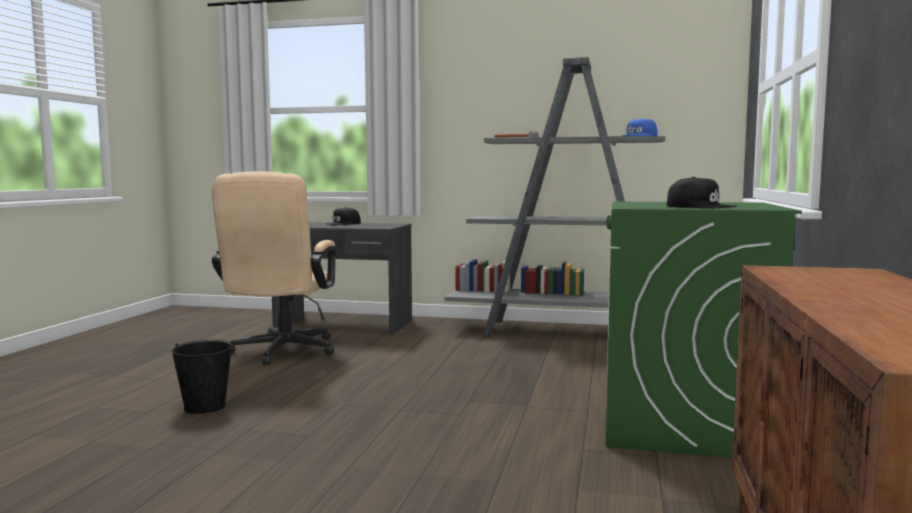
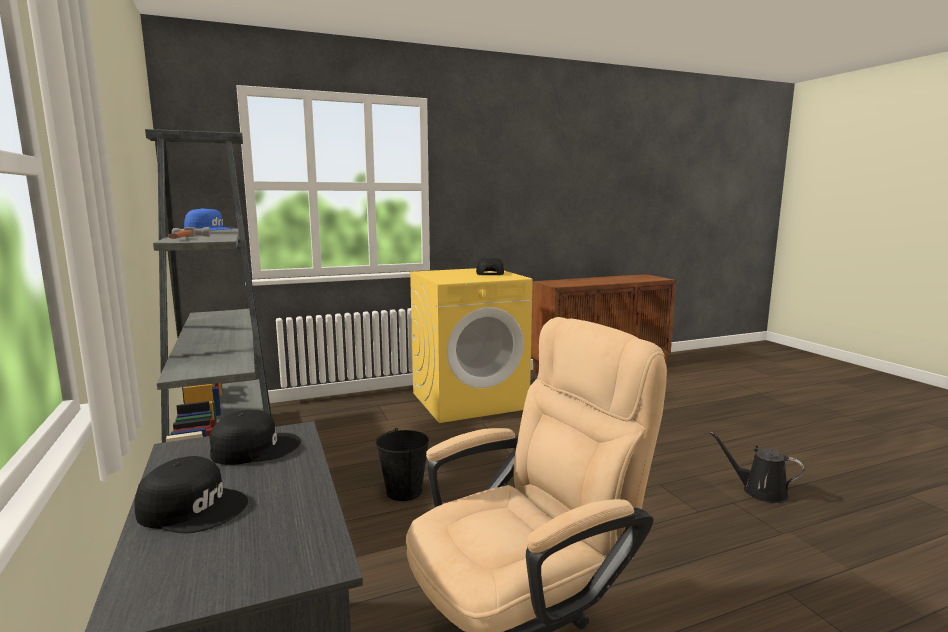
camera: 125 degrees left, 5 degrees up
black bucket [172,340,233,414] -> black bucket moved to [376,428,429,501]
green washing machine [606,201,802,458] -> yellow washing machine [409,268,533,423]
none -> black cap [209,410,301,465]
none -> black watering can [710,432,804,503]

